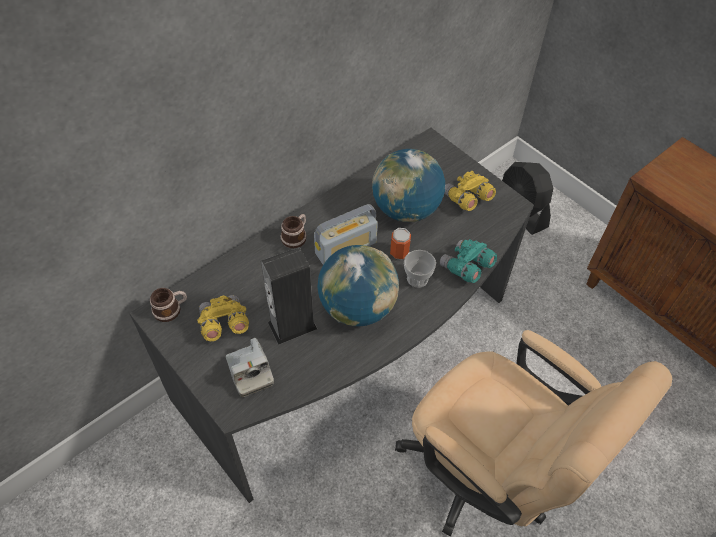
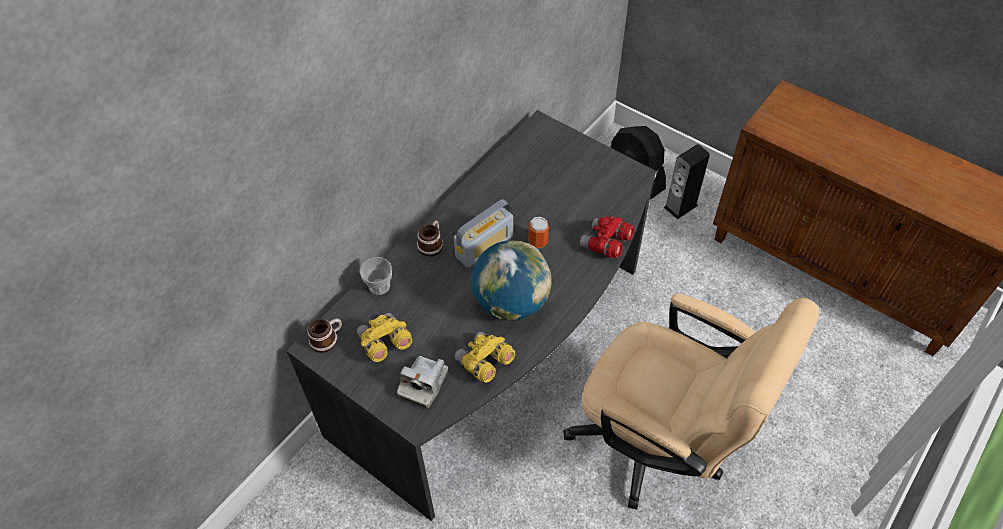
camera: 10 degrees left, 0 degrees up
camera [226,338,274,398] -> camera turned 60 degrees clockwise [397,356,448,408]
speaker [261,247,317,345] -> speaker moved to [663,144,710,219]
globe [372,149,445,222] -> none
cup [404,250,436,288] -> cup moved to [360,257,392,295]
turquoise binoculars [440,239,497,283] -> red binoculars [580,216,634,258]
yellow binoculars [444,171,496,211] -> yellow binoculars moved to [454,332,515,382]

